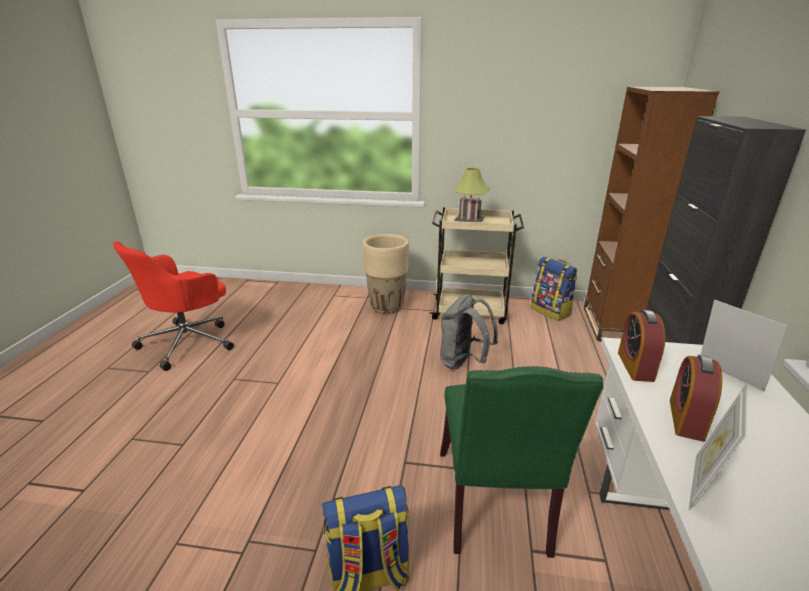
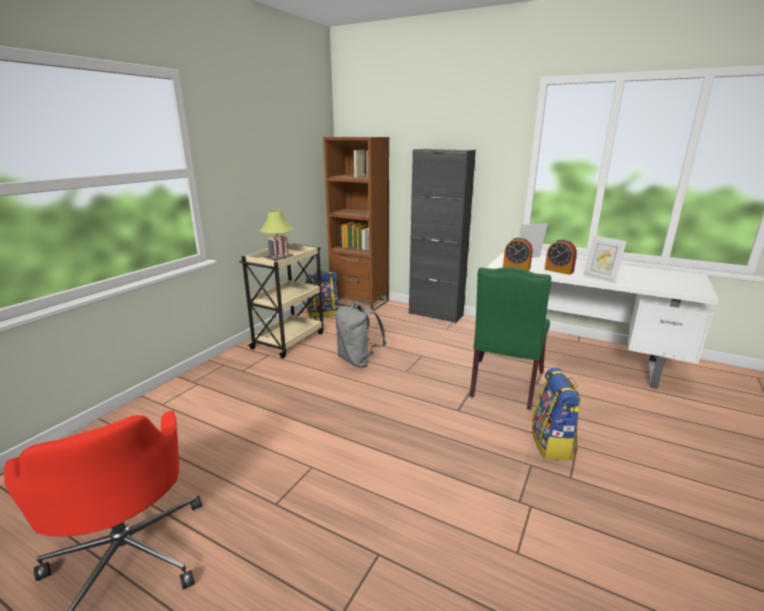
camera: 70 degrees left, 5 degrees down
beige planter [363,234,409,314] -> none
green chair [440,366,603,558] -> green chair turned 90 degrees clockwise [470,267,551,410]

